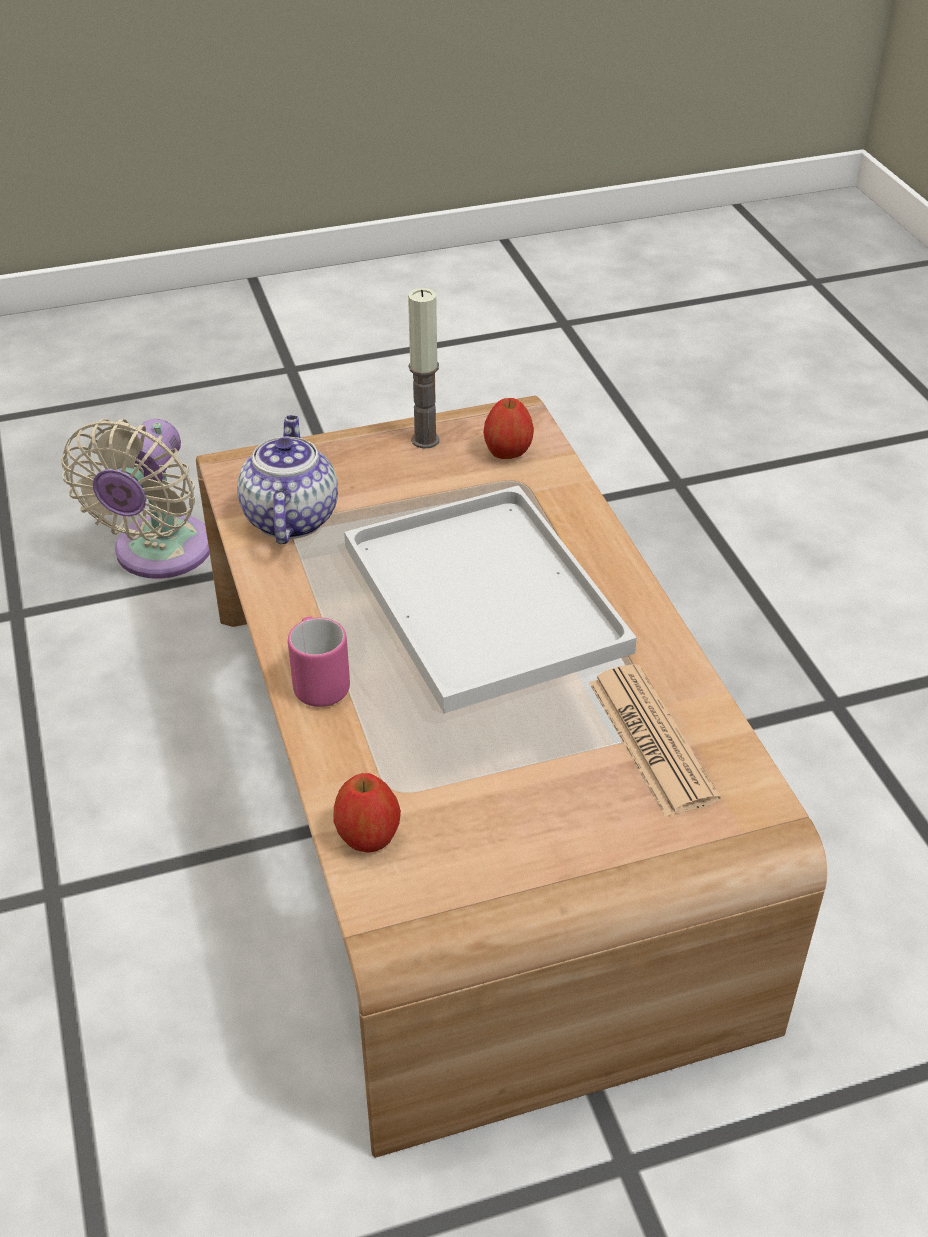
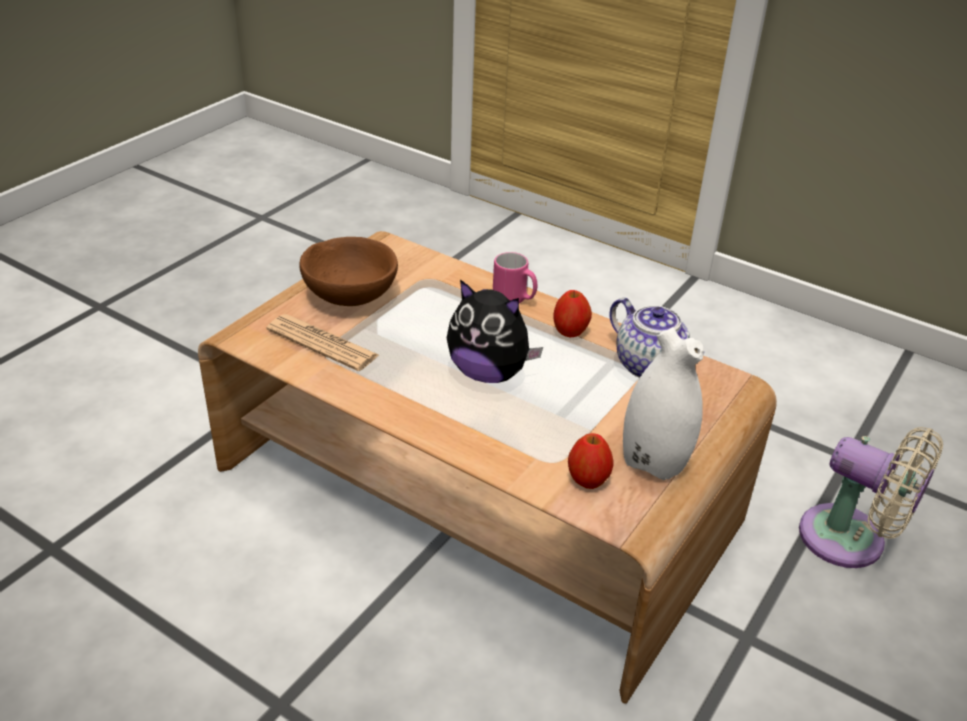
camera: 140 degrees right, 5 degrees down
beige fan [61,419,210,579] -> beige fan turned 150 degrees clockwise [799,427,943,568]
apple [334,773,401,853] -> apple moved to [553,290,592,337]
white tray [344,485,637,713] -> plush toy [447,279,543,383]
candle [408,288,439,449] -> white vase [623,327,704,480]
none -> brown bowl [299,237,398,306]

